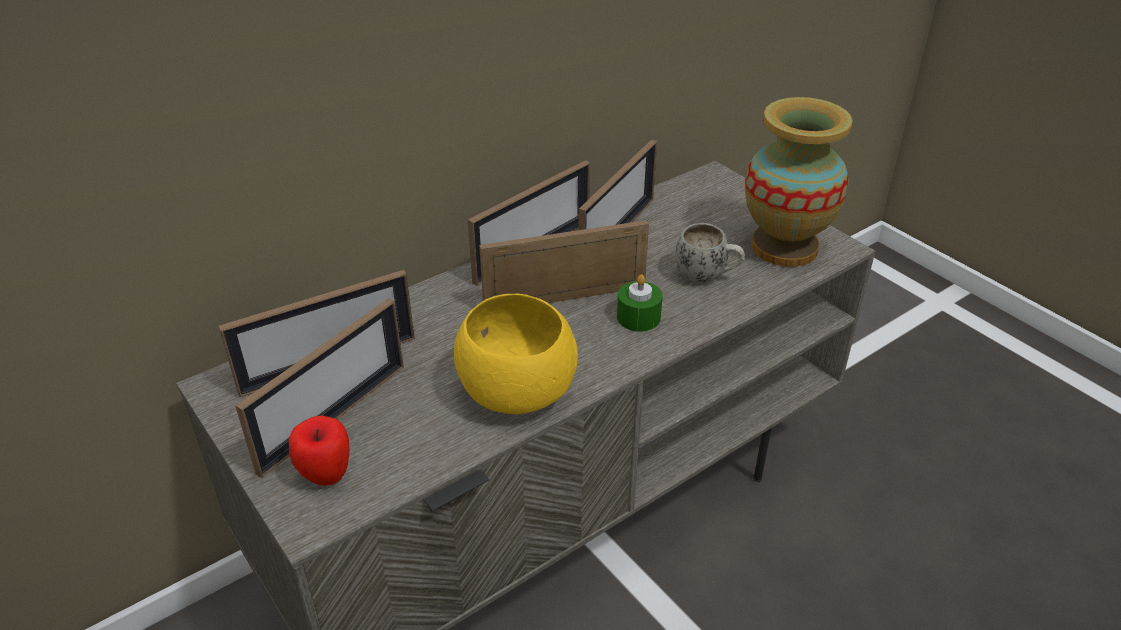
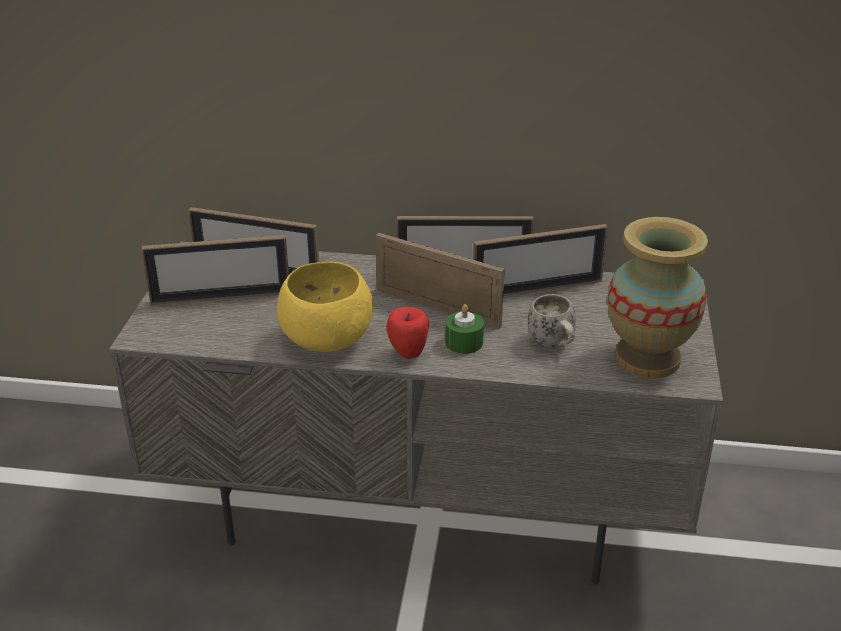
camera: 45 degrees right, 5 degrees down
apple [289,416,349,486] -> apple moved to [387,307,429,359]

